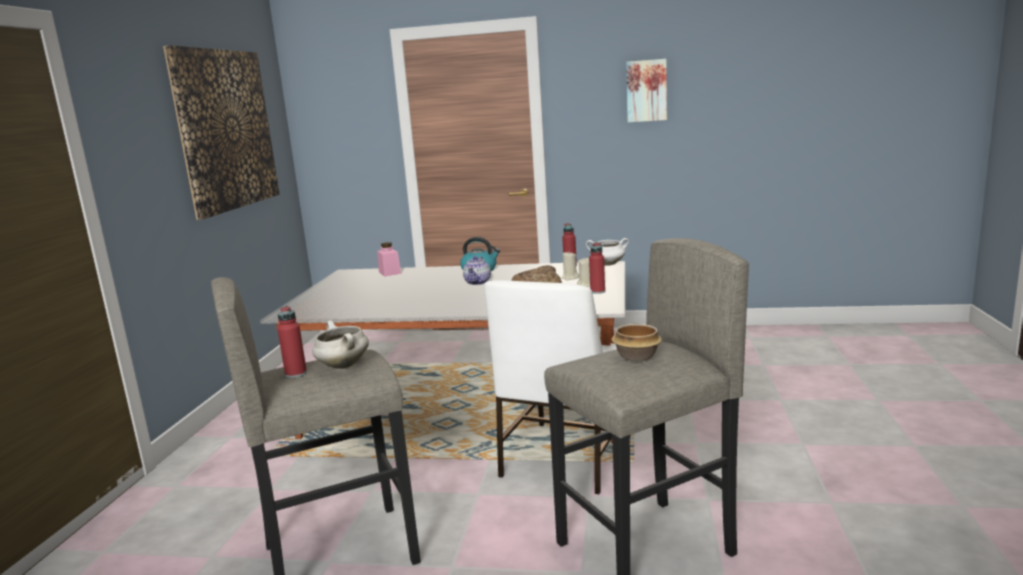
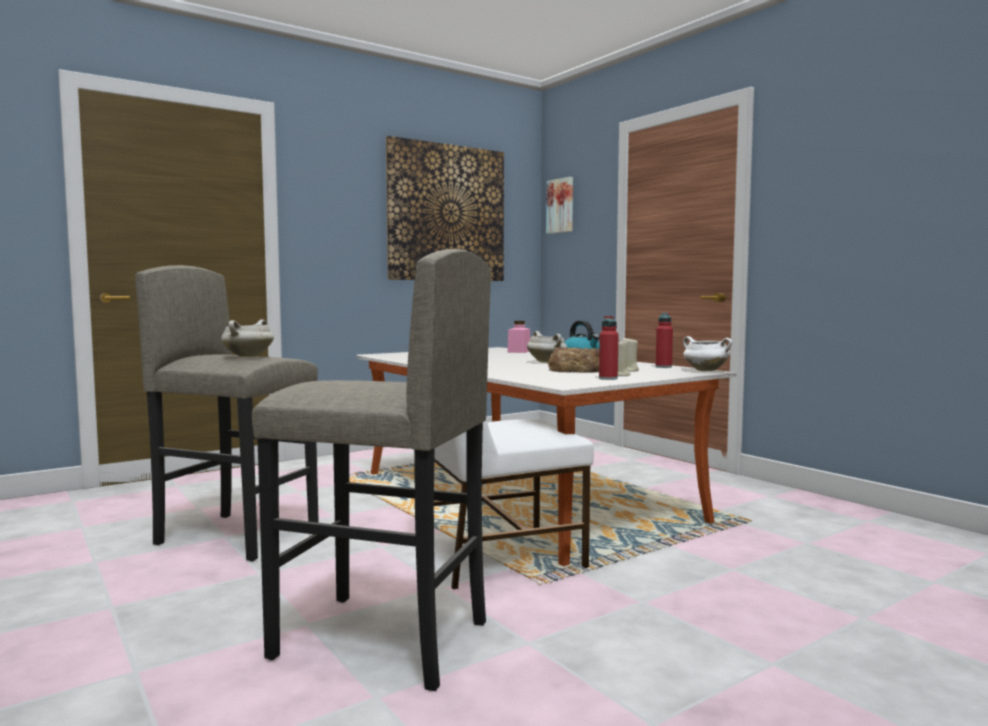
camera: 45 degrees right, 10 degrees down
red bottle [277,306,307,378] -> none
teapot [463,256,491,285] -> white cooking pot [527,331,567,363]
bowl [612,324,662,361] -> none
picture [626,59,667,123] -> picture moved to [546,177,573,234]

